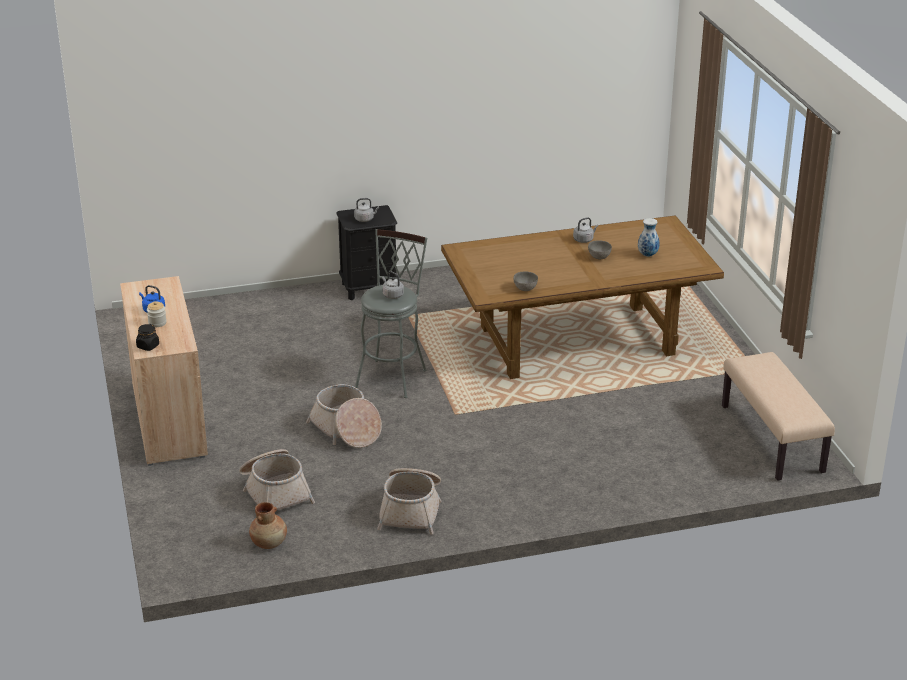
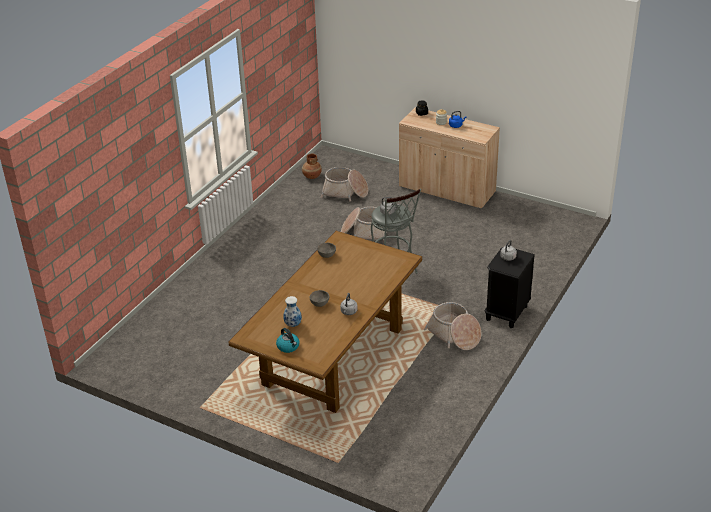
camera: 135 degrees right, 5 degrees up
basket [377,468,441,535] -> basket moved to [424,302,482,350]
beige bench [722,352,835,481] -> none
none -> kettle [276,328,299,353]

